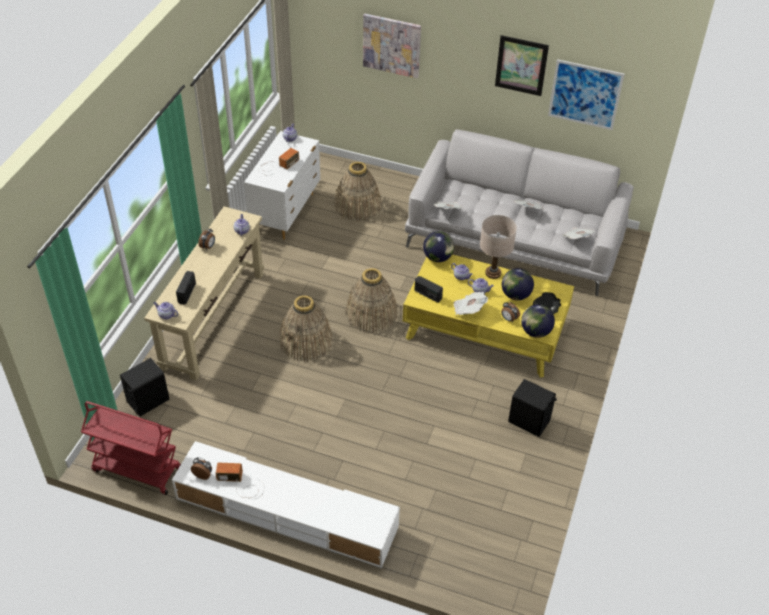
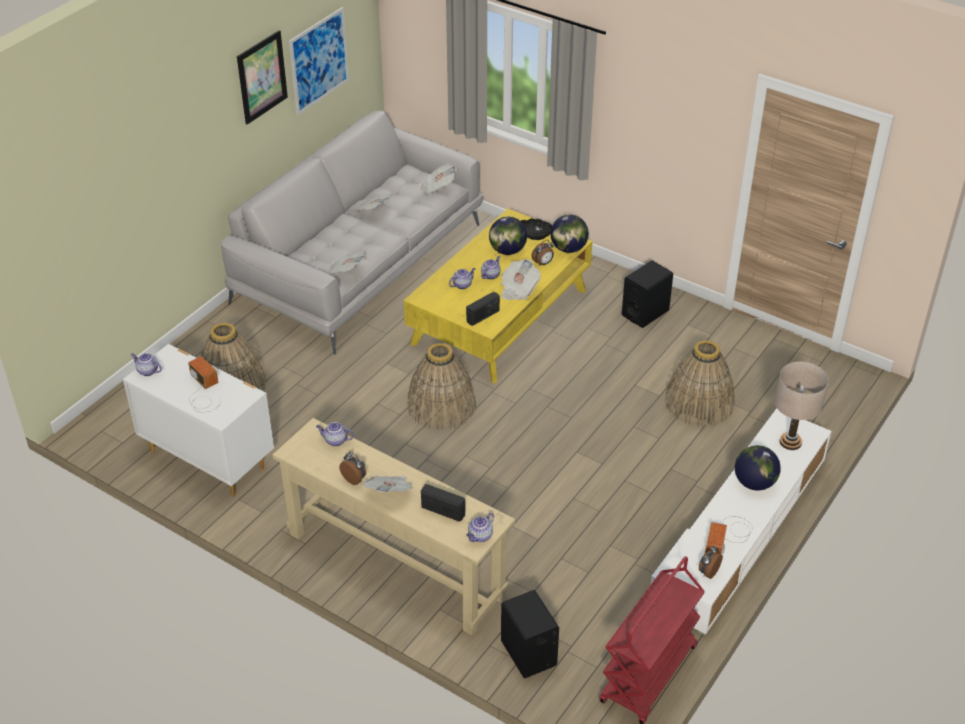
camera: 75 degrees left, 5 degrees down
basket [279,295,333,362] -> basket moved to [665,340,735,427]
picture [363,13,421,78] -> none
globe [423,231,454,262] -> globe moved to [735,445,781,491]
beige table lamp [480,215,517,279] -> beige table lamp moved to [775,362,829,450]
none -> newspaper [363,476,413,492]

